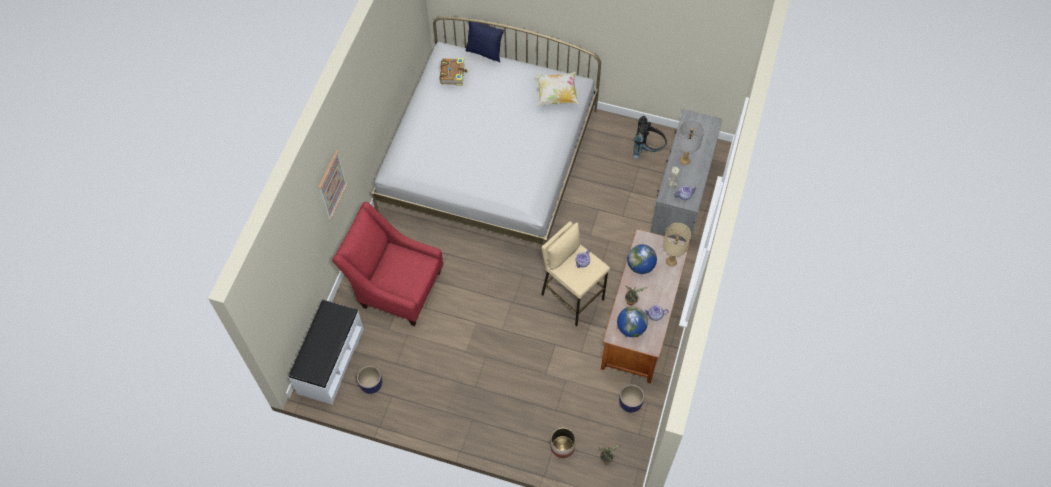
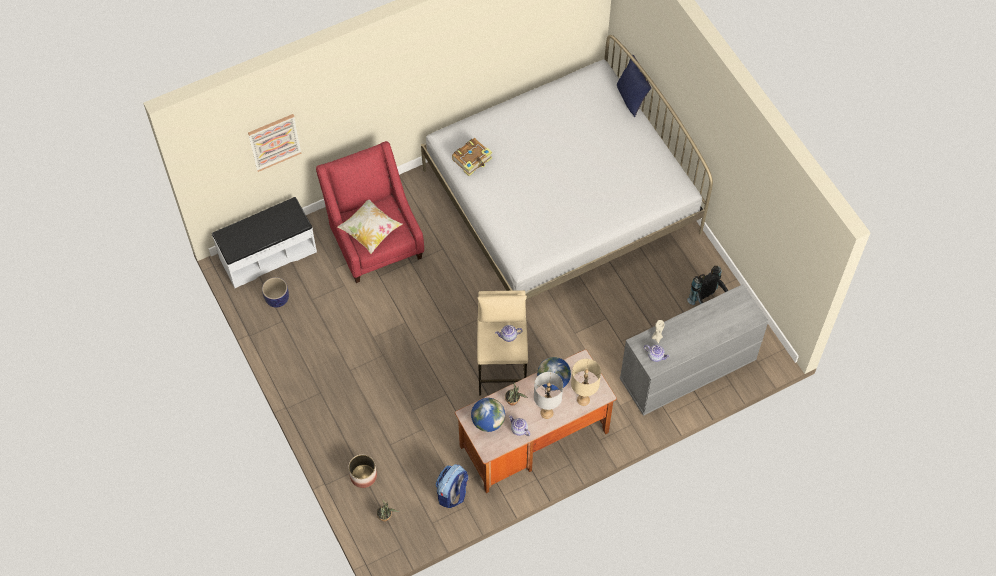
camera: 45 degrees right, 0 degrees up
picture [318,150,348,221] -> picture moved to [248,114,302,172]
book [440,58,468,86] -> book moved to [452,138,492,176]
pillow [536,72,579,106] -> pillow moved to [337,200,402,254]
planter [619,384,644,413] -> backpack [435,464,468,508]
grey table lamp [677,120,704,165] -> grey table lamp moved to [534,372,563,419]

